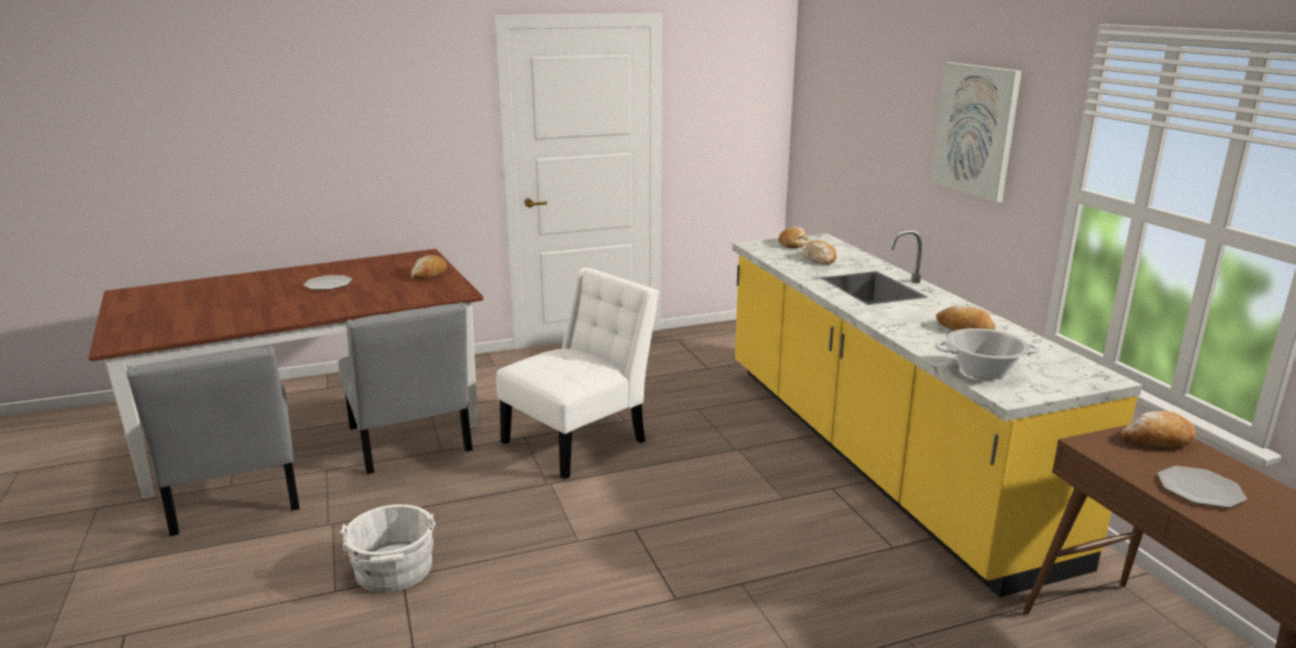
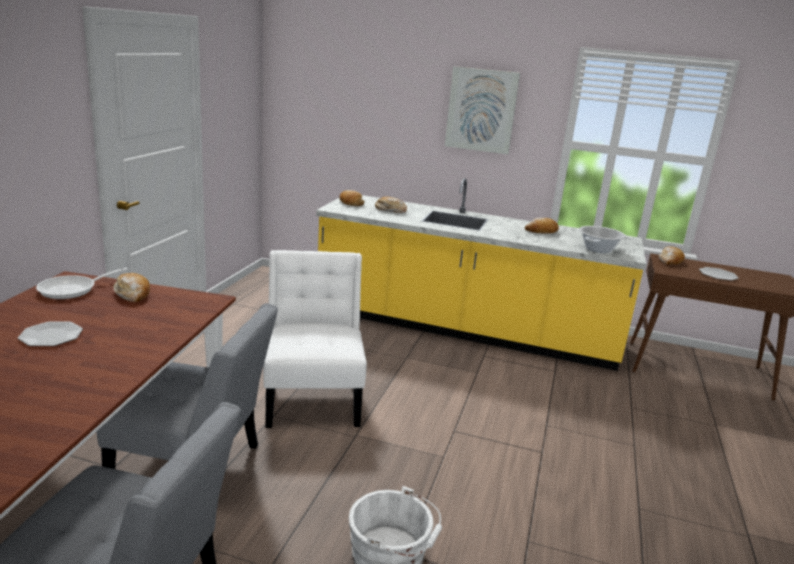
camera: 55 degrees left, 0 degrees up
none -> frying pan [36,268,128,299]

